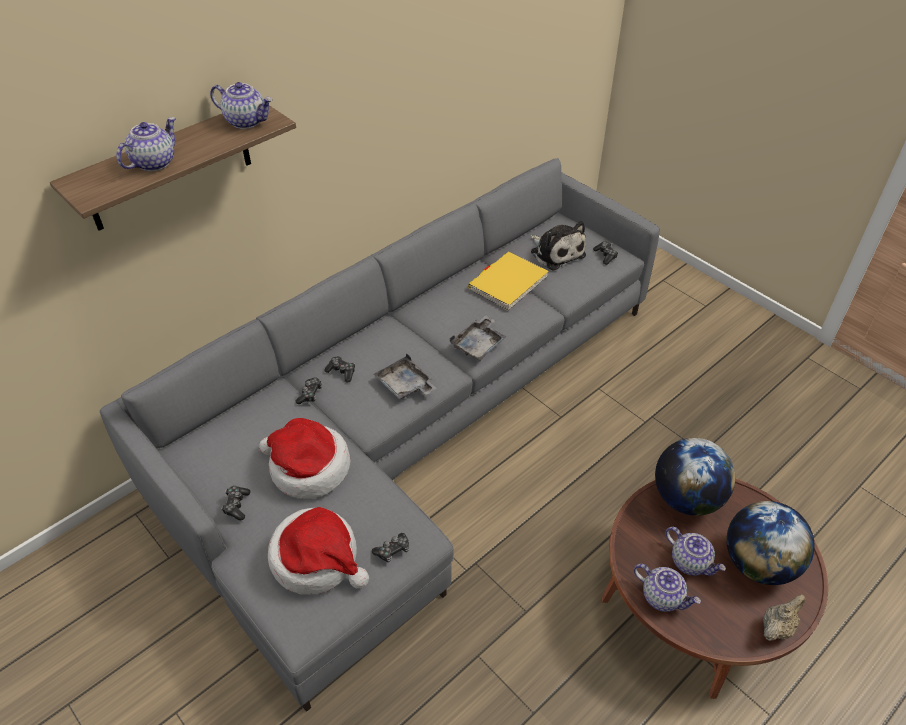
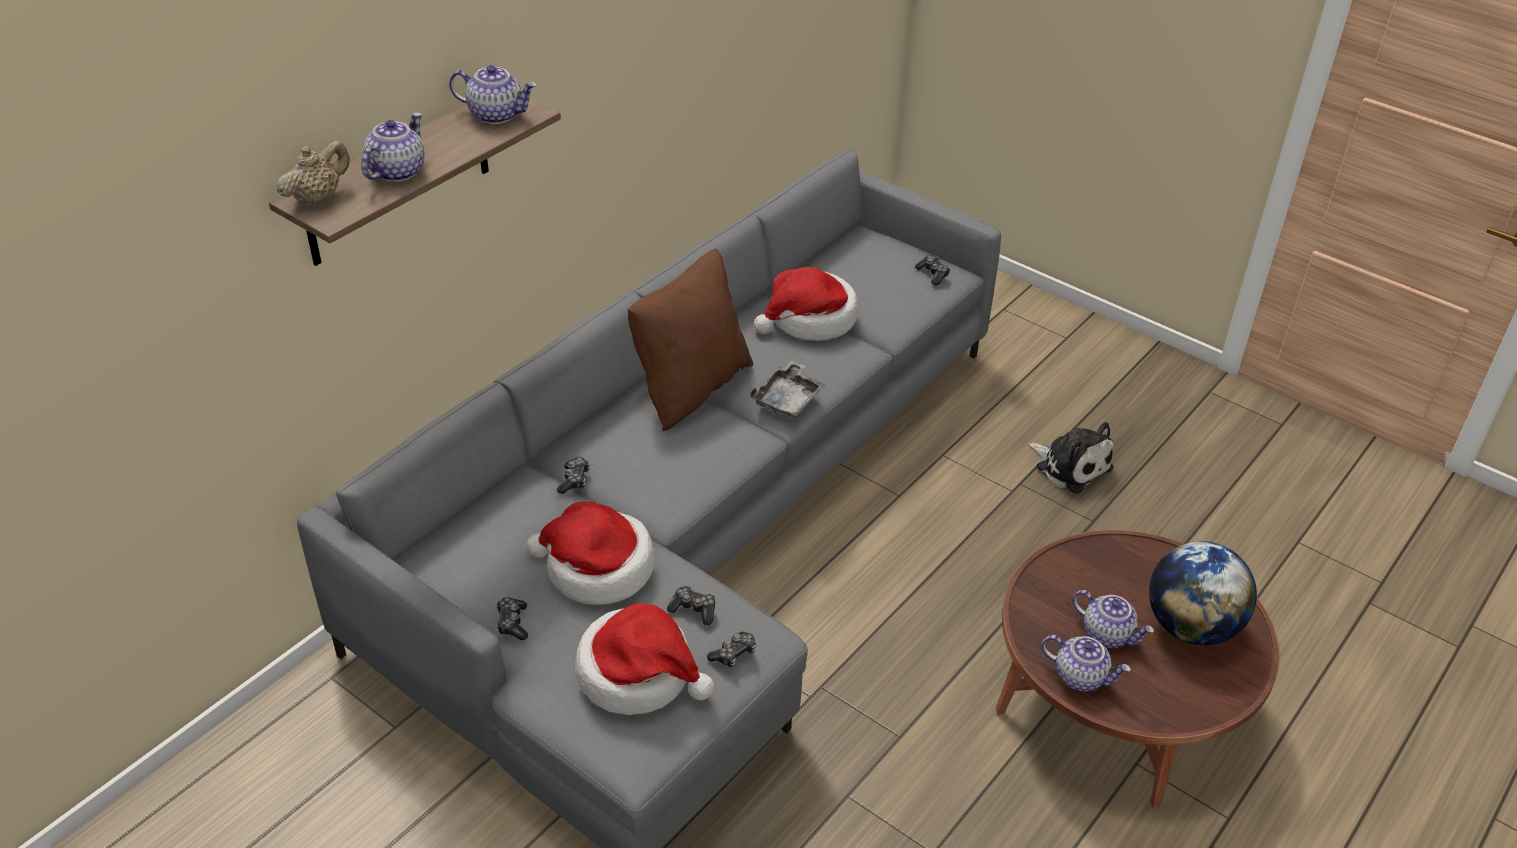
camera: 10 degrees left, 5 degrees down
game controller [324,356,355,383] -> game controller moved to [667,585,715,625]
grey tray [374,353,437,399] -> none
yellow book [468,252,549,311] -> hat [754,267,858,341]
plush toy [531,221,586,271] -> plush toy moved to [1028,422,1114,494]
globe [655,438,736,516] -> none
beige teapot [763,594,806,641] -> beige teapot moved to [277,141,350,206]
none -> brown pillow [627,249,753,431]

